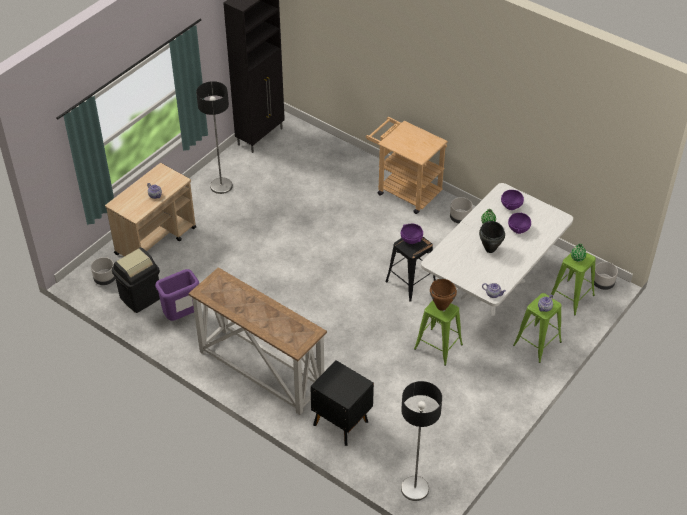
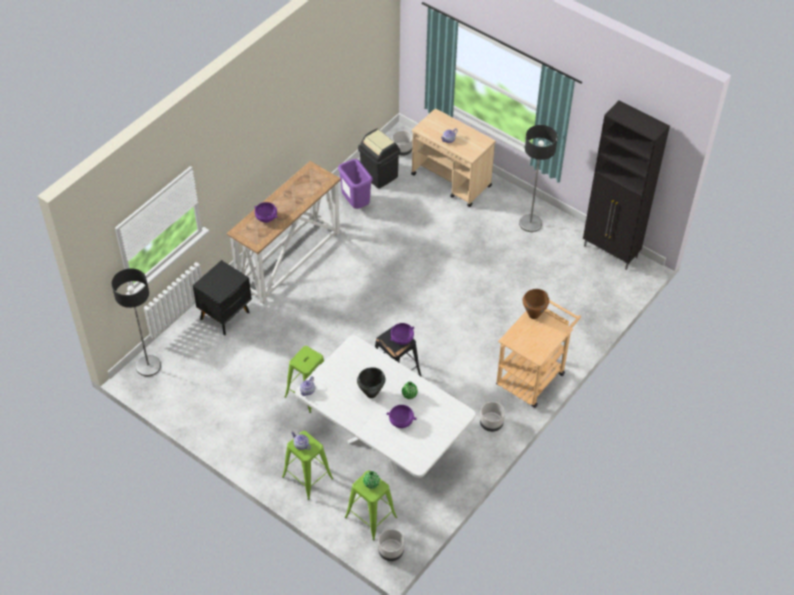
camera: 90 degrees right, 5 degrees up
brown cooking pot [430,279,457,311] -> brown cooking pot moved to [523,289,549,319]
purple bowl [501,190,524,210] -> purple bowl moved to [254,202,278,223]

